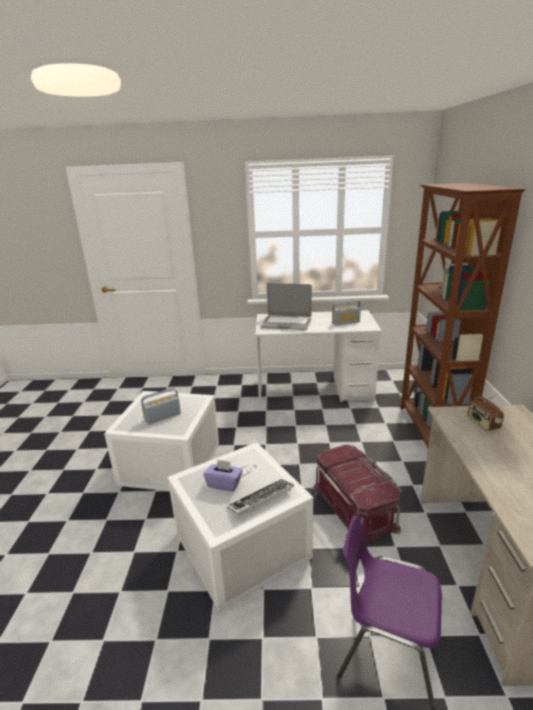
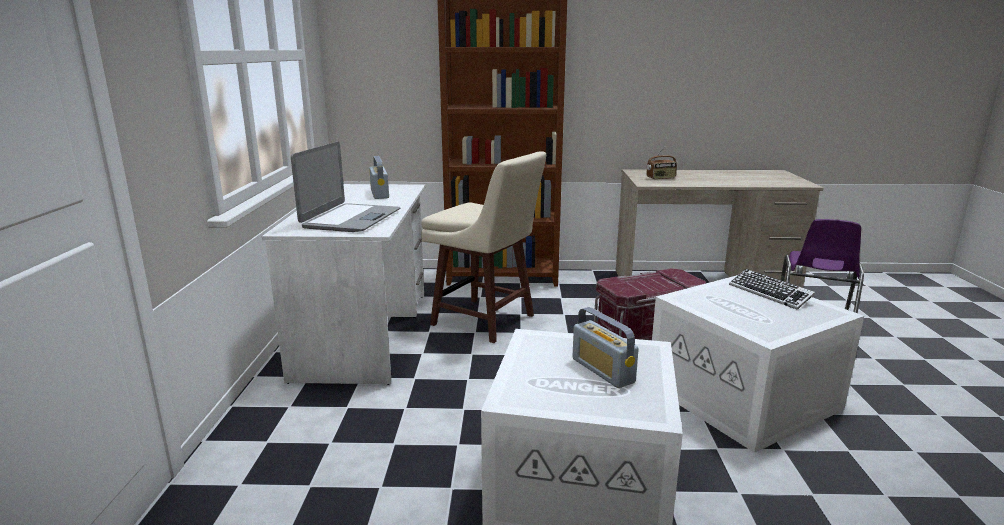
camera: 90 degrees left, 5 degrees down
purple tissue box [203,459,243,492] -> none
none -> beige stool [421,151,546,343]

